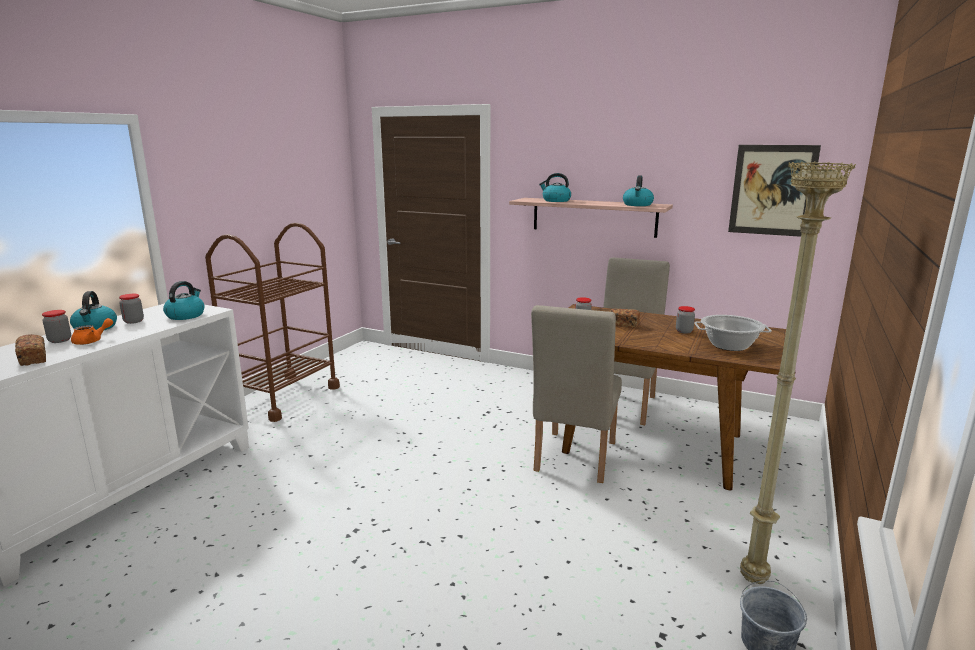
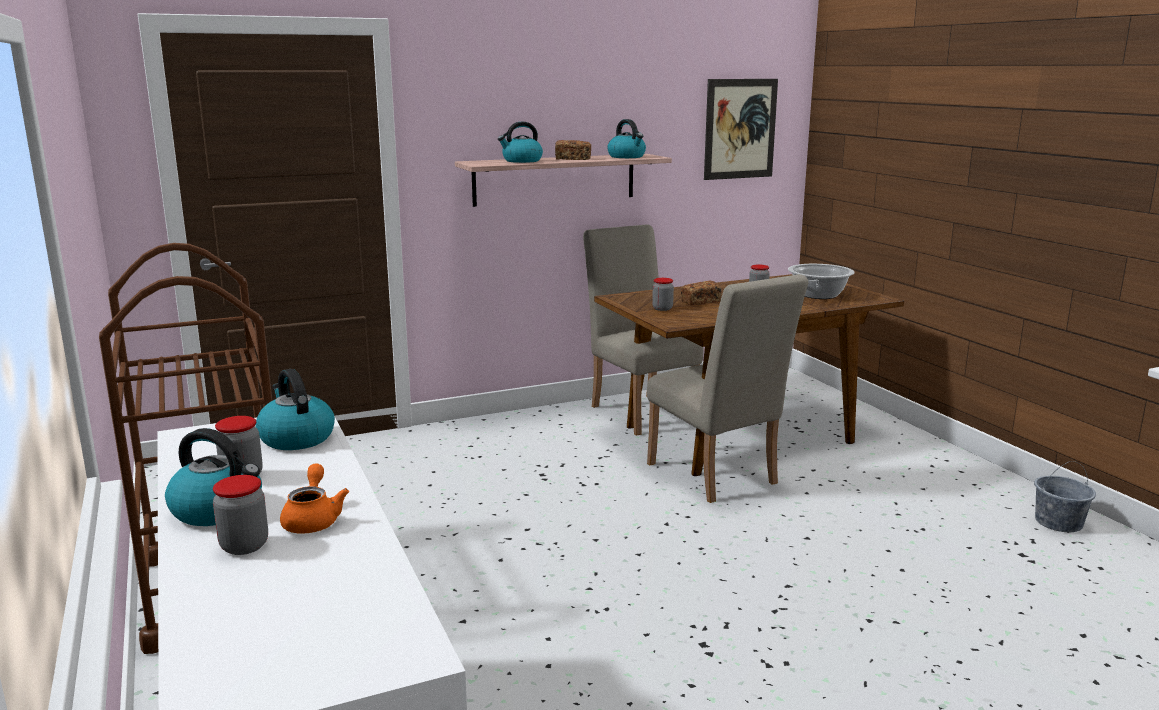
camera: 50 degrees left, 0 degrees up
bread [15,334,46,366] -> bread moved to [555,140,591,160]
beige floor lamp [740,162,856,584] -> none

